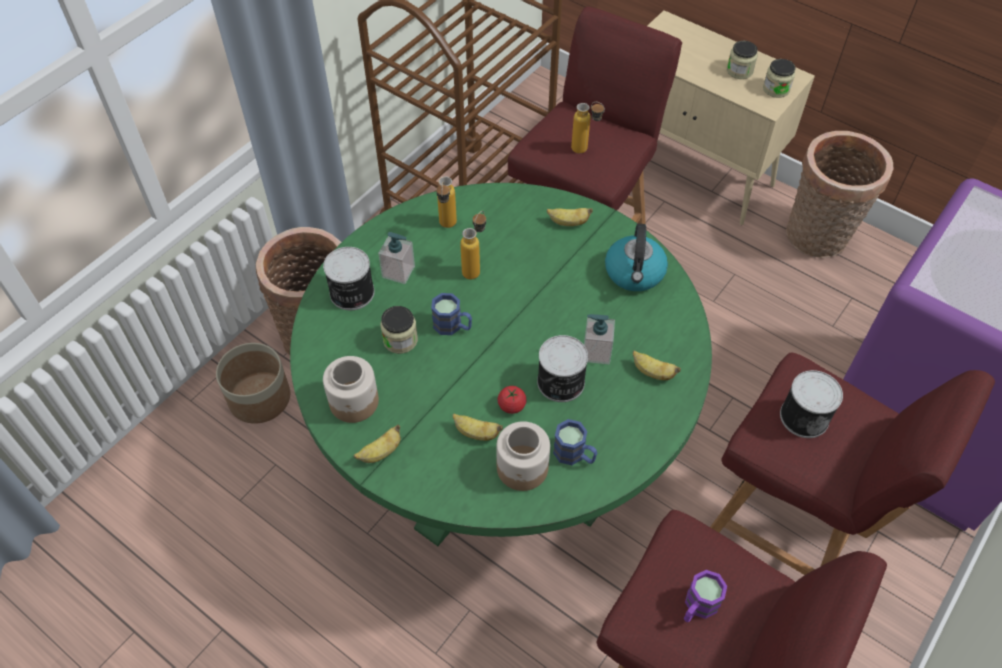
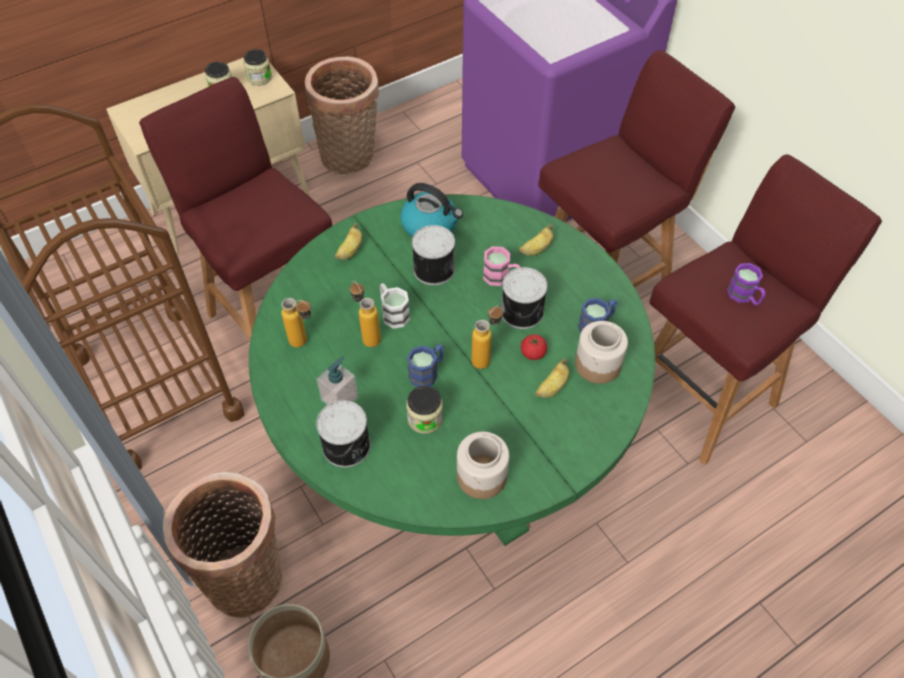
camera: 70 degrees left, 0 degrees up
banana [354,425,401,463] -> none
bottle [571,102,605,154] -> bottle moved to [471,305,503,369]
soap dispenser [584,314,615,364] -> pink mug [483,246,520,286]
can [780,370,843,438] -> can moved to [412,225,455,285]
none -> white mug [380,283,410,329]

